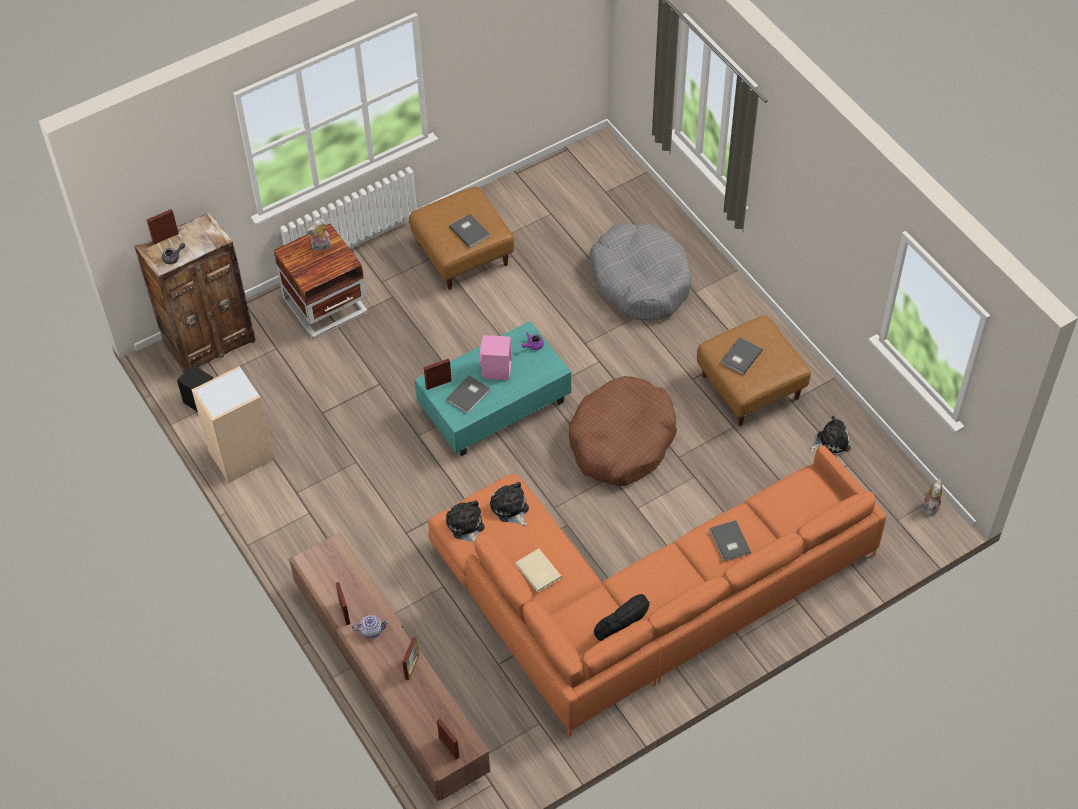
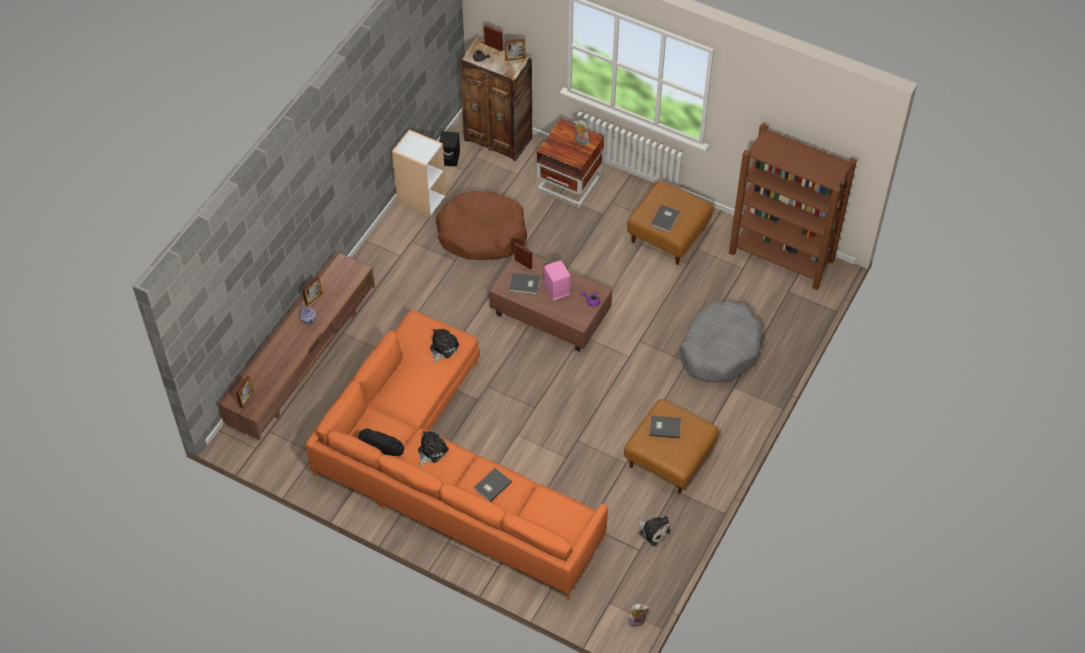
camera: 60 degrees right, 0 degrees up
picture frame [402,637,419,680] -> picture frame moved to [505,38,525,61]
turquoise coffee table [415,321,571,456] -> brown coffee table [489,255,612,352]
plush toy [446,500,485,543] -> plush toy moved to [418,431,449,466]
beige book [515,549,562,592] -> none
brown dog bed [569,376,677,486] -> brown dog bed moved to [436,191,527,260]
none -> brown bookcase [729,123,857,290]

